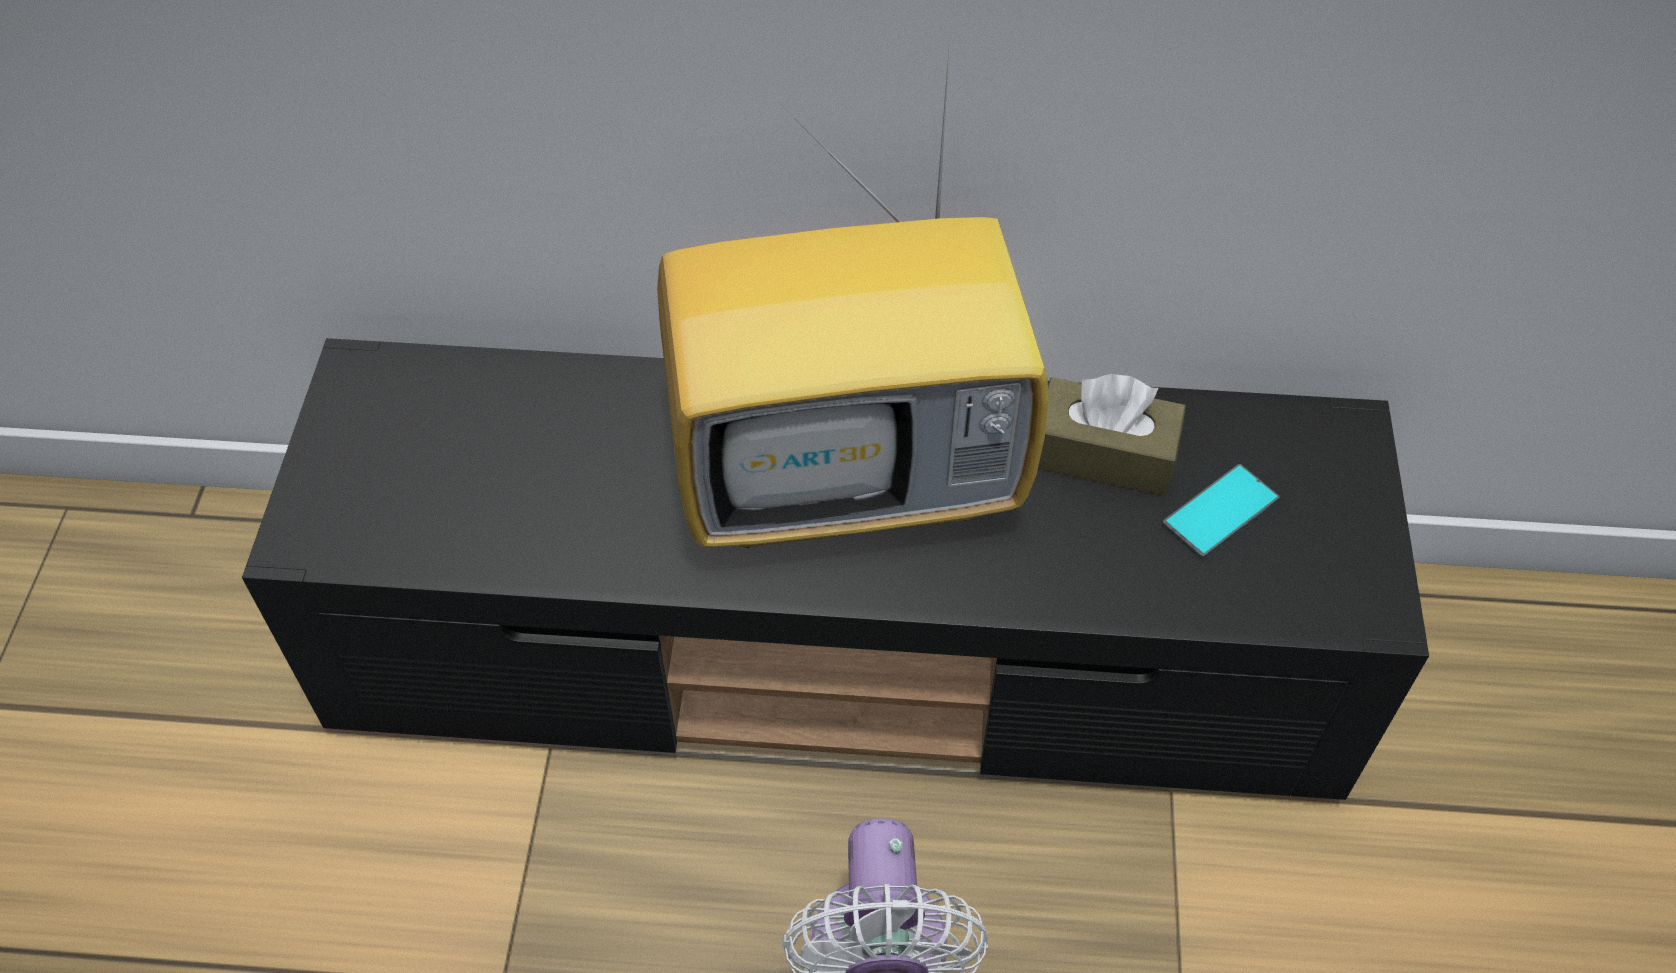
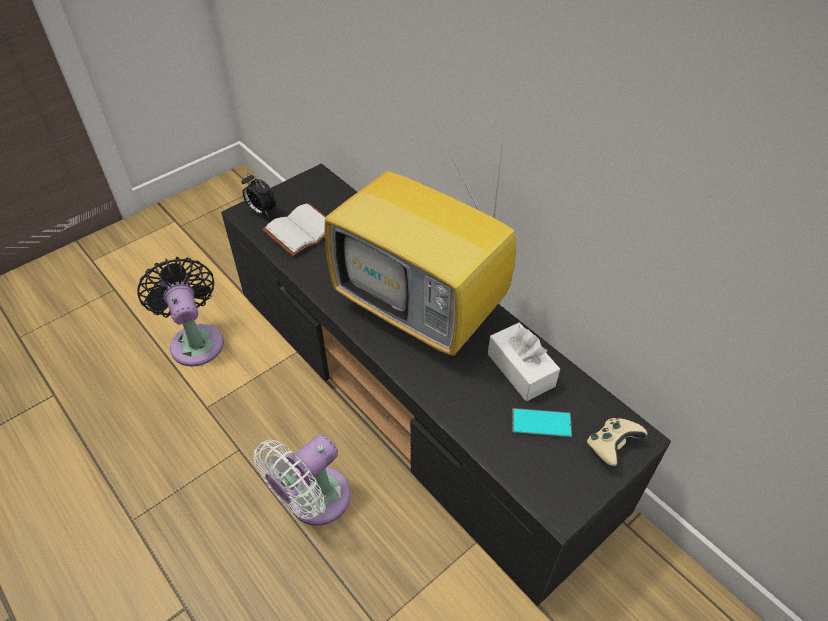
camera: 45 degrees right, 5 degrees down
brown tissue box [1038,374,1186,496] -> white tissue box [488,323,560,401]
none -> black fan [137,257,224,367]
none -> alarm clock [241,173,276,217]
none -> white book [262,203,326,257]
none -> beige game controller [587,418,647,466]

